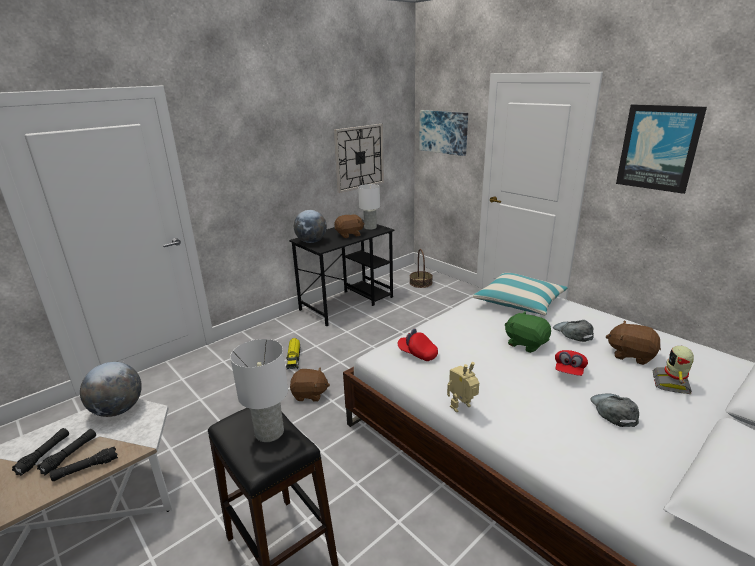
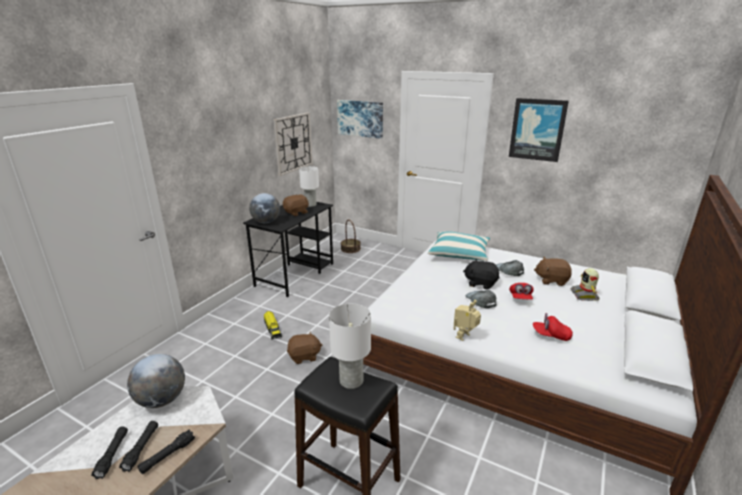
camera: 20 degrees left, 0 degrees up
red cap [398,328,438,361] -> red cap moved to [533,313,573,341]
green plush toy [505,311,551,353] -> black plush toy [463,259,499,290]
grey cap [590,393,639,427] -> grey cap moved to [466,290,497,309]

